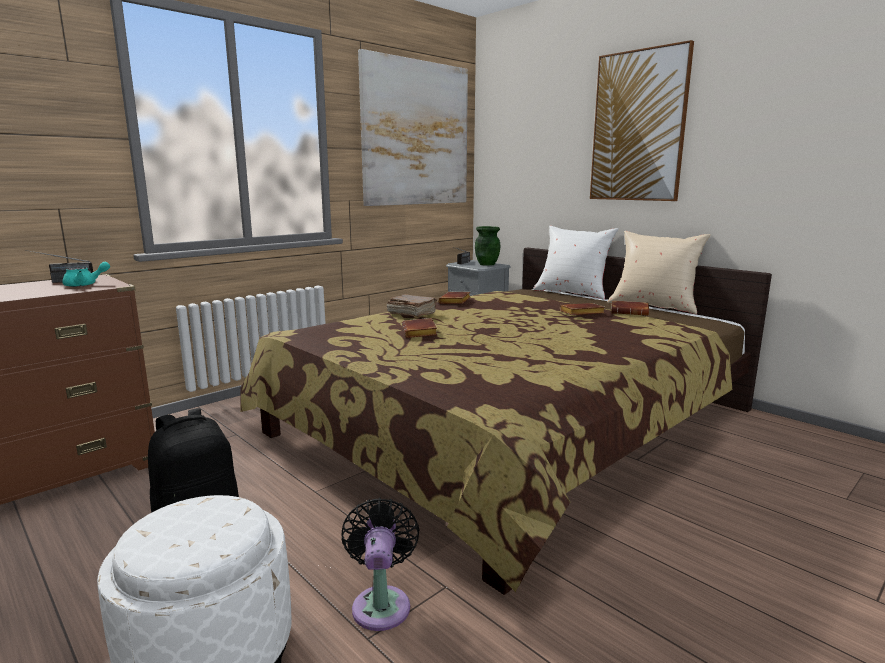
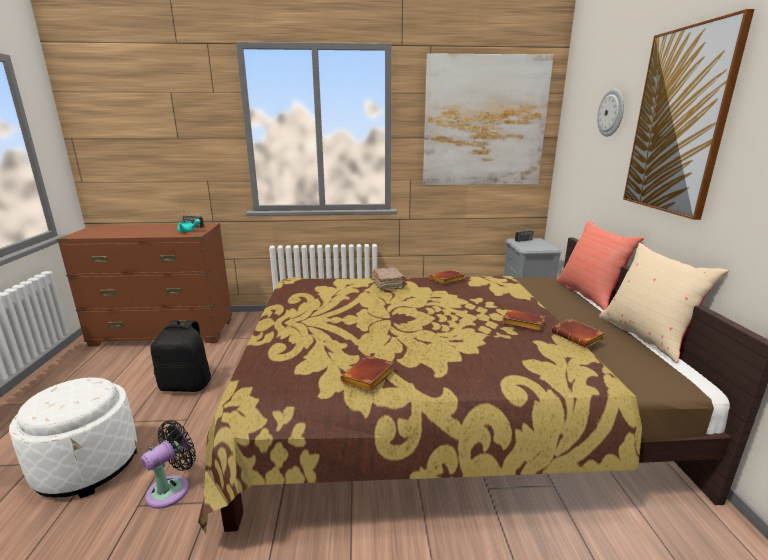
camera: 40 degrees right, 5 degrees up
brown book [402,318,438,338] -> brown book moved to [341,355,395,392]
green vase [475,226,500,266] -> none
white pillow [533,225,619,300] -> red pillow [556,220,644,311]
none -> wall clock [597,89,624,137]

